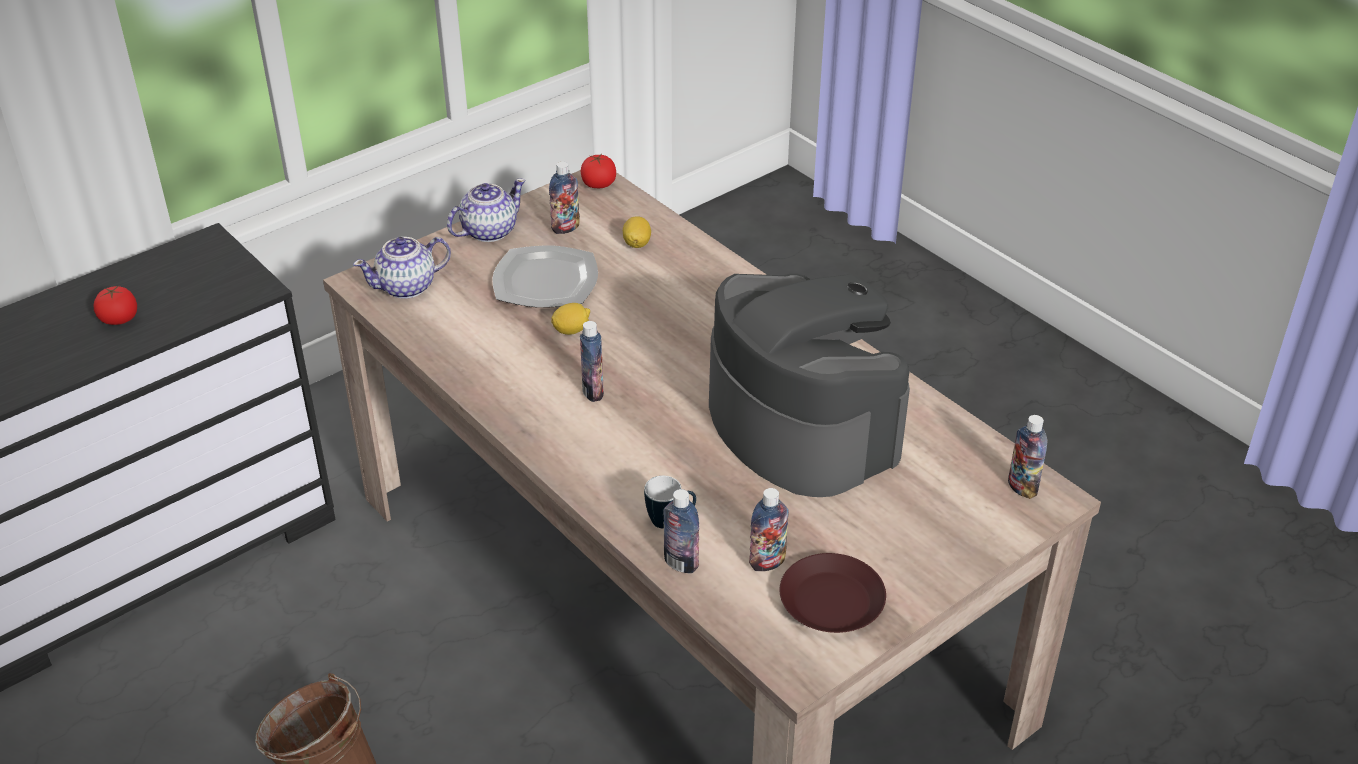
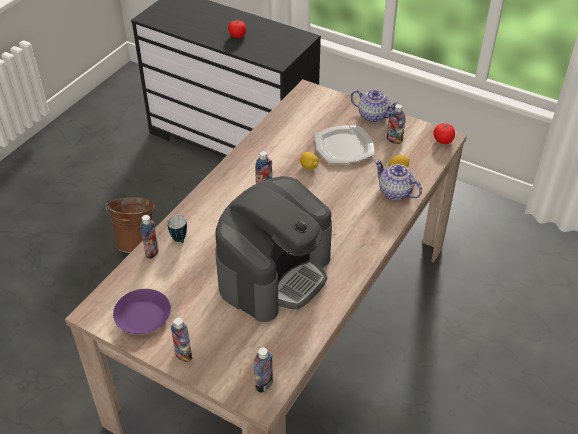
camera: 70 degrees right, 5 degrees up
teapot [353,237,451,299] -> teapot moved to [374,160,422,200]
bottle [749,488,789,571] -> bottle moved to [171,318,192,362]
brown plate [780,553,886,633] -> purple plate [113,289,171,334]

